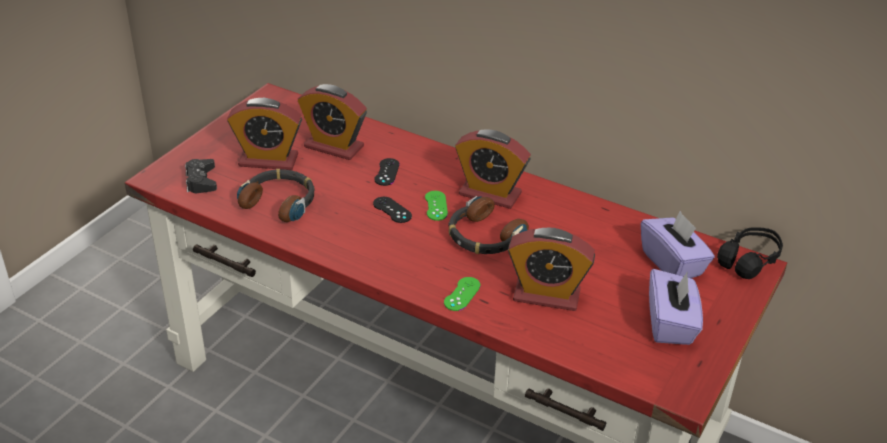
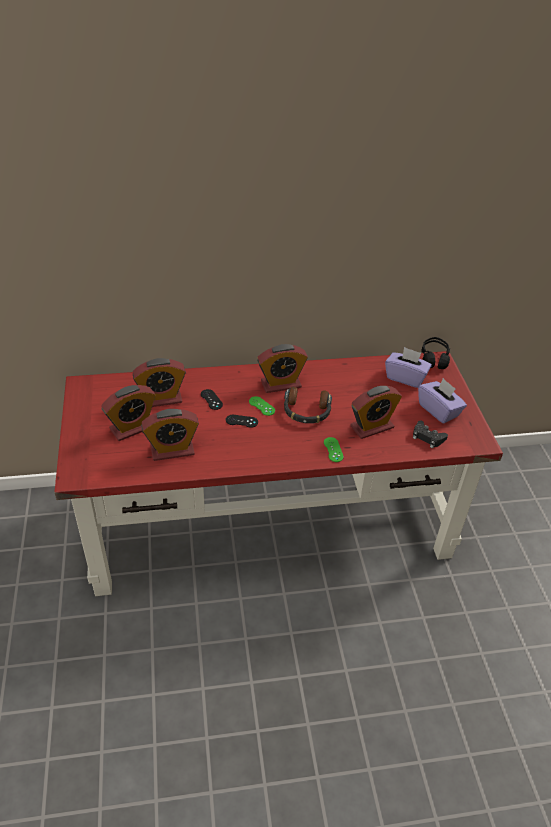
camera: 40 degrees left, 5 degrees up
black game controller [185,159,217,193] -> black game controller moved to [413,420,448,448]
headphones [237,169,315,222] -> alarm clock [141,409,199,461]

